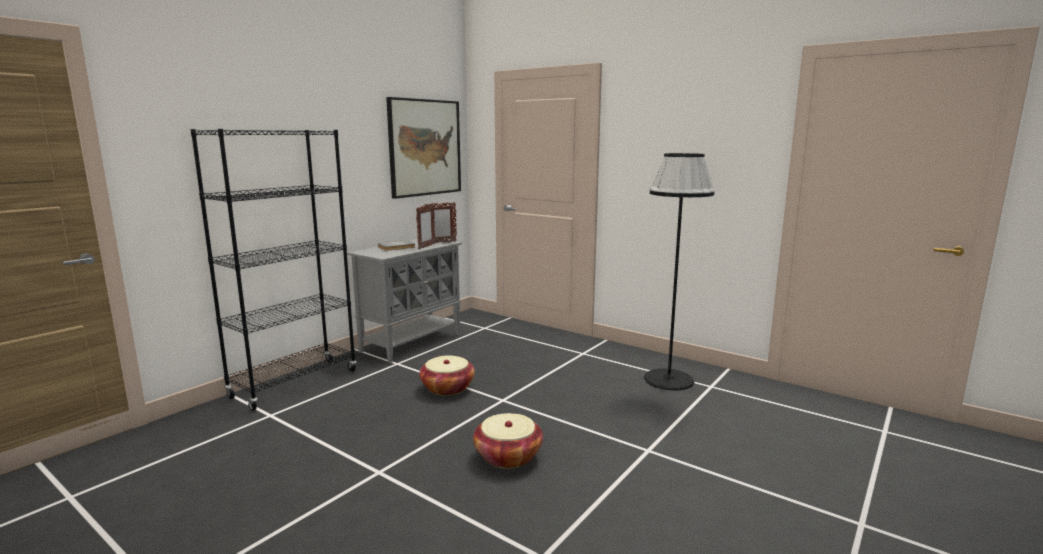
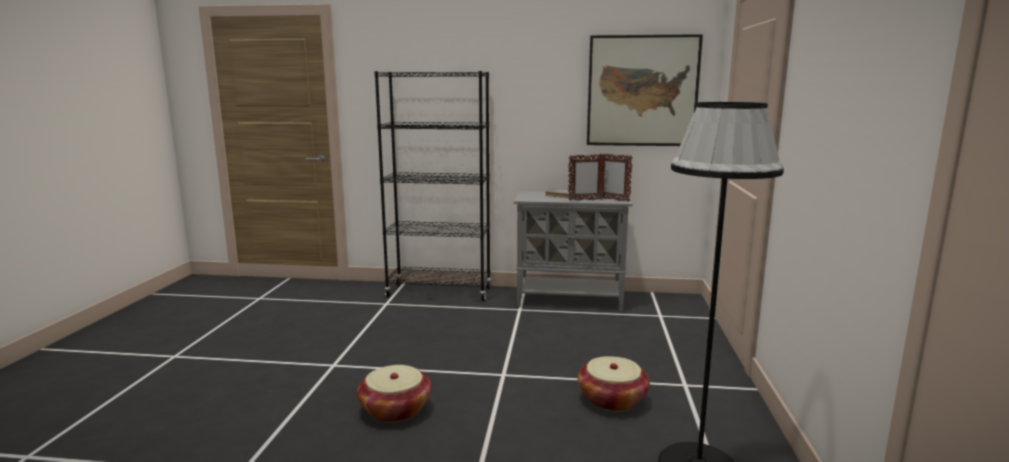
camera: 60 degrees right, 0 degrees up
basket [419,355,475,396] -> basket moved to [578,356,650,411]

